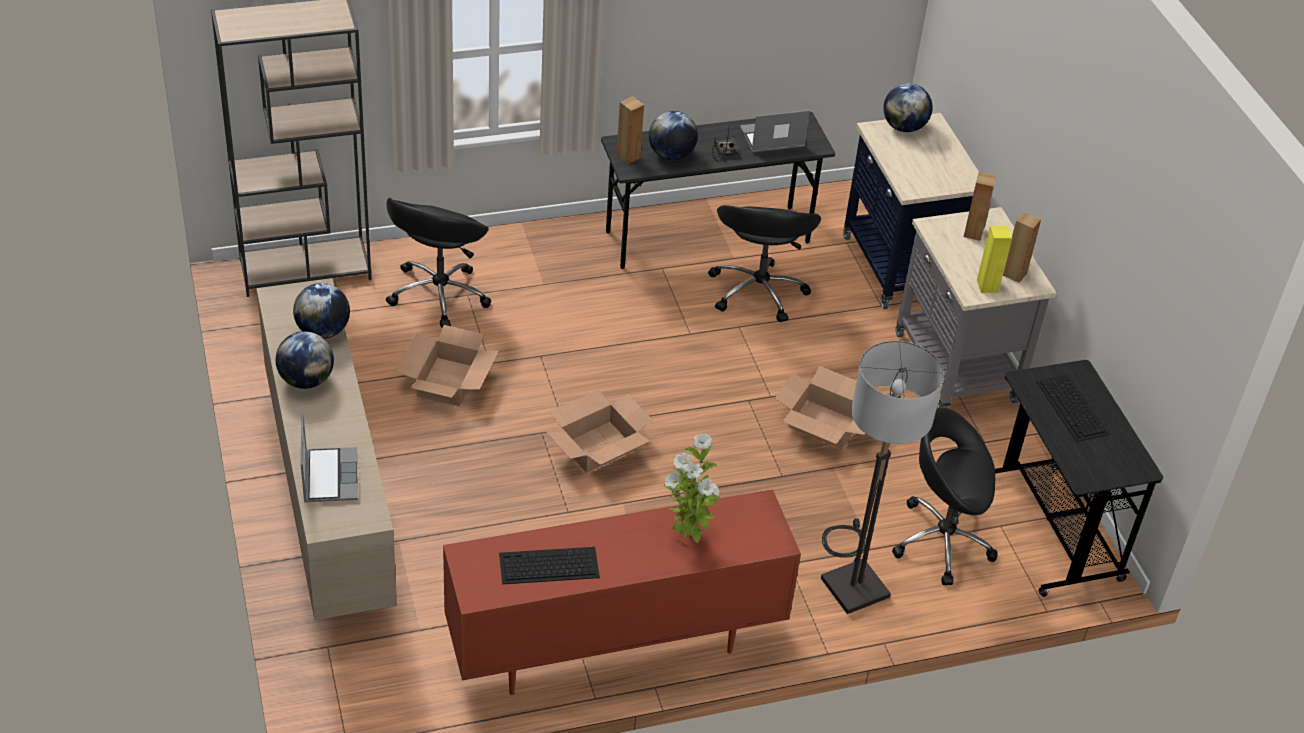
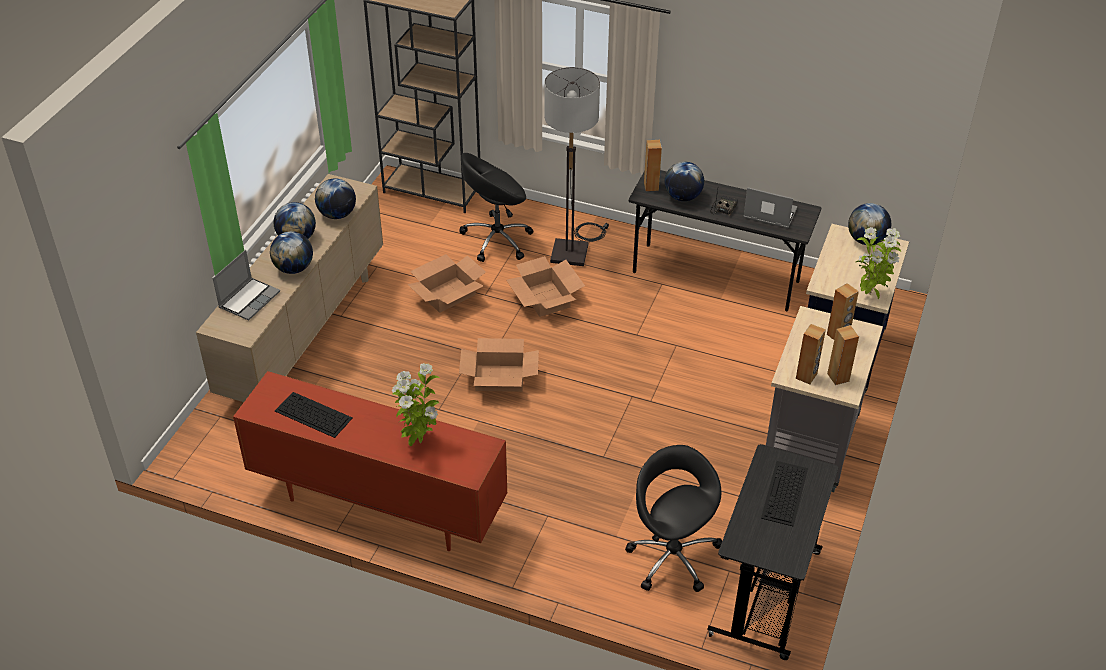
camera: 40 degrees right, 0 degrees up
black office chair [708,205,821,322] -> none
cardboard box [775,366,865,449] -> cardboard box moved to [507,256,585,317]
floor lamp [821,341,944,614] -> floor lamp moved to [544,67,609,266]
yellow speaker [977,225,1012,293] -> brown speaker [796,324,826,384]
none -> globe [270,231,313,274]
none -> potted plant [856,227,901,299]

